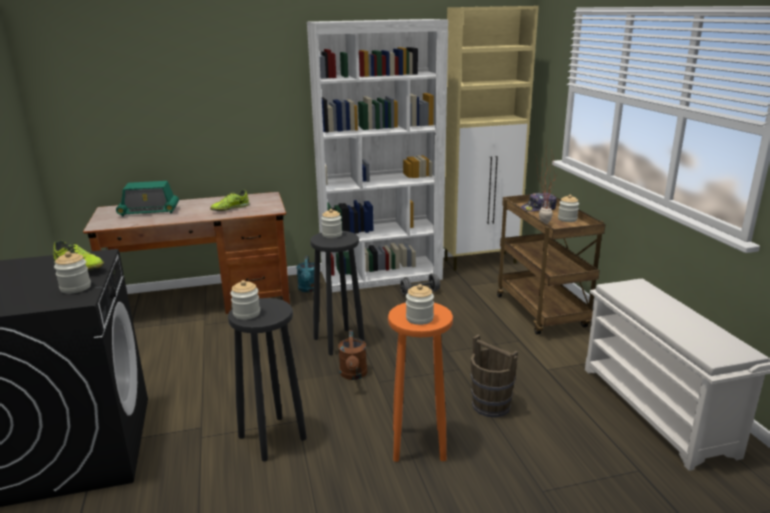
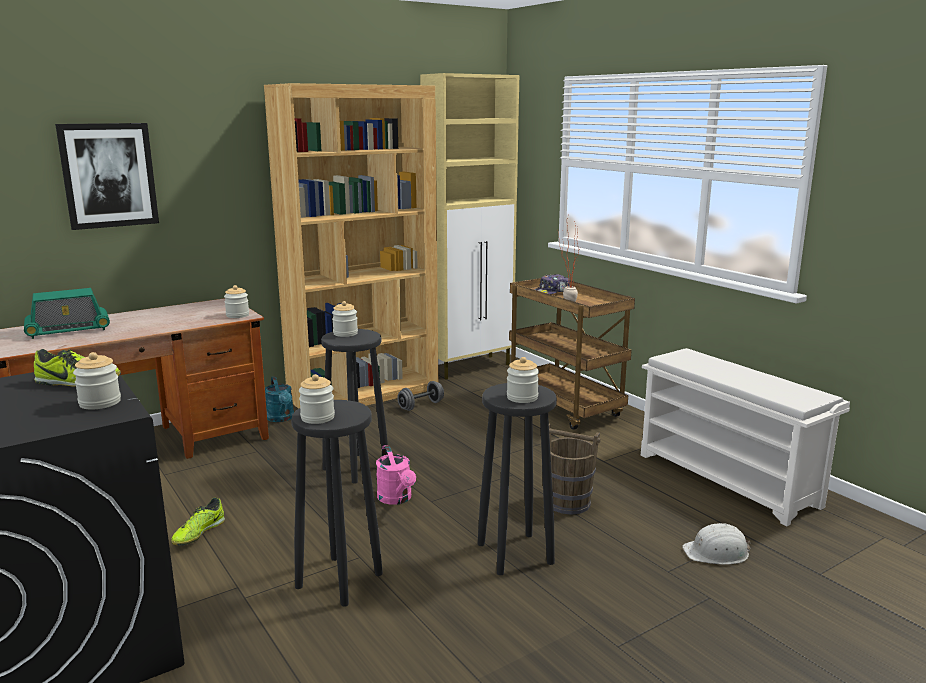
camera: 20 degrees left, 5 degrees down
shoe [210,189,249,211] -> shoe moved to [171,497,225,545]
white bookcase [307,19,448,292] -> brown bookcase [264,83,438,409]
brown watering can [338,330,367,380] -> pink watering can [376,445,416,505]
orange stool [388,303,453,462] -> black stool [478,383,557,575]
jar [558,195,579,222] -> jar moved to [224,285,249,318]
none -> picture [55,123,159,230]
none -> white hard hat [682,523,750,564]

